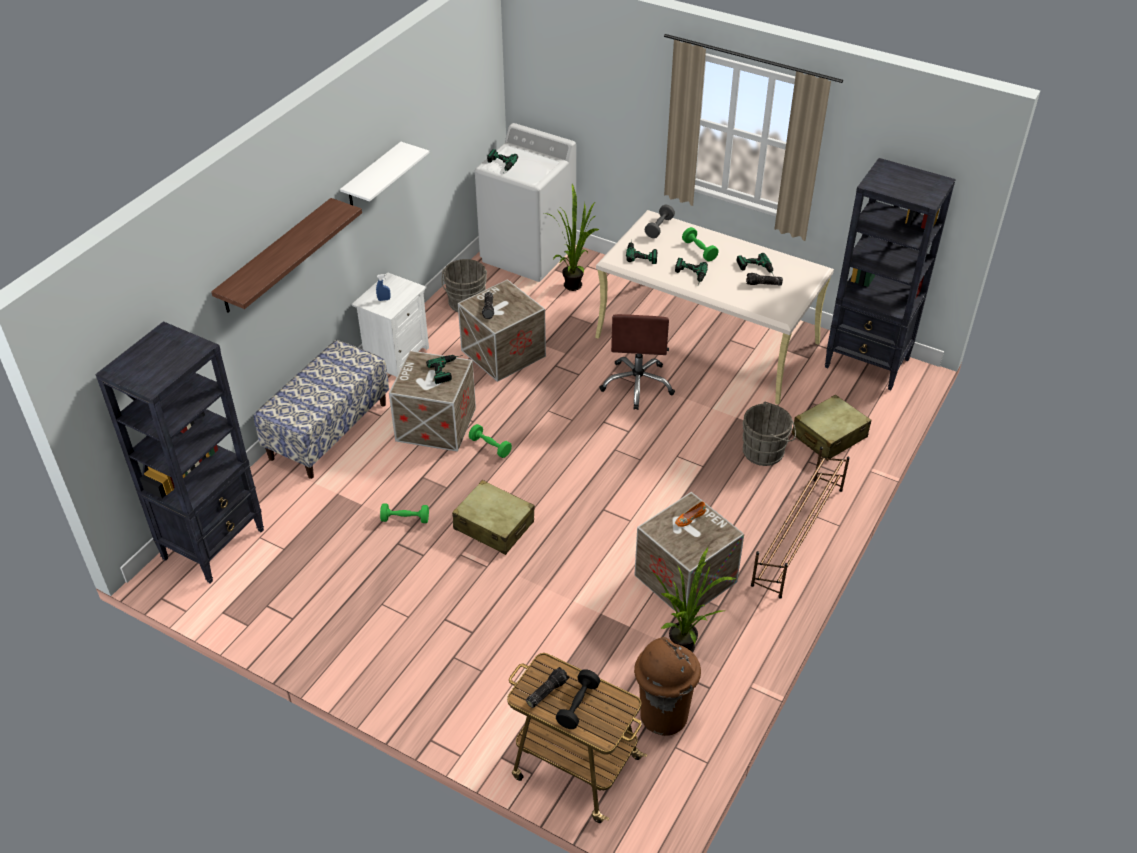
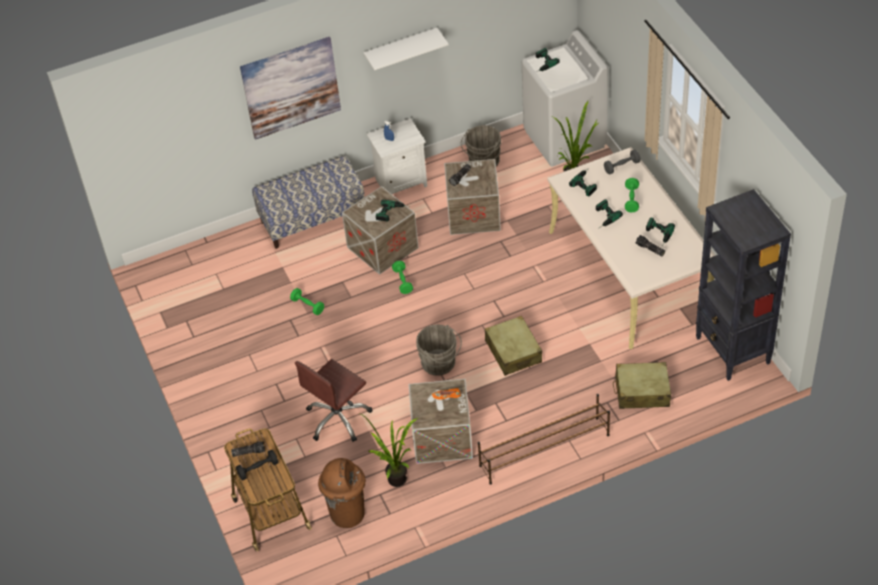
camera: 40 degrees right, 5 degrees up
black bookcase [95,321,264,584] -> none
shelf [211,198,362,313] -> picture [240,37,341,140]
beige suitcase [452,480,535,555] -> beige suitcase moved to [485,316,542,376]
brown office chair [599,314,675,410] -> brown office chair moved to [295,359,373,442]
grey bucket [743,401,796,466] -> grey bucket moved to [416,325,462,376]

